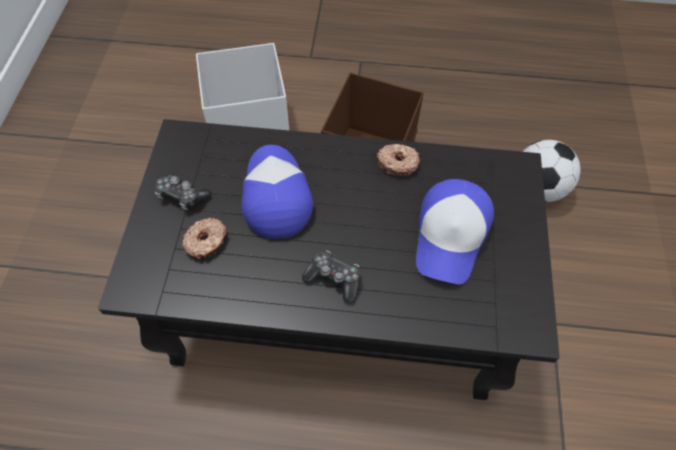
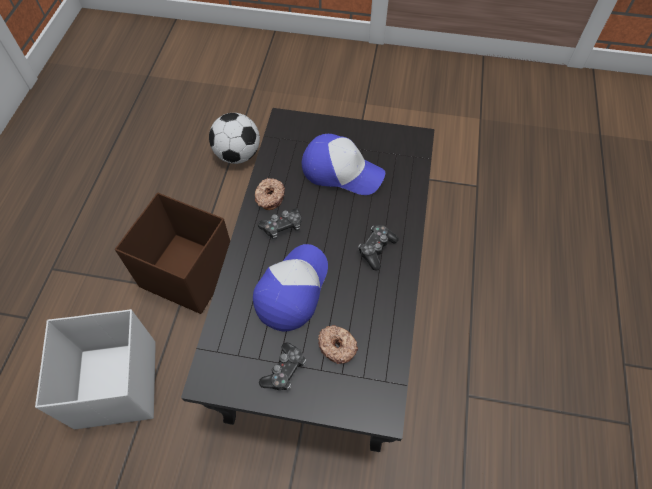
camera: 85 degrees left, 0 degrees up
cap [241,145,313,239] -> cap turned 120 degrees clockwise [253,244,328,332]
none -> game controller [258,209,301,239]

